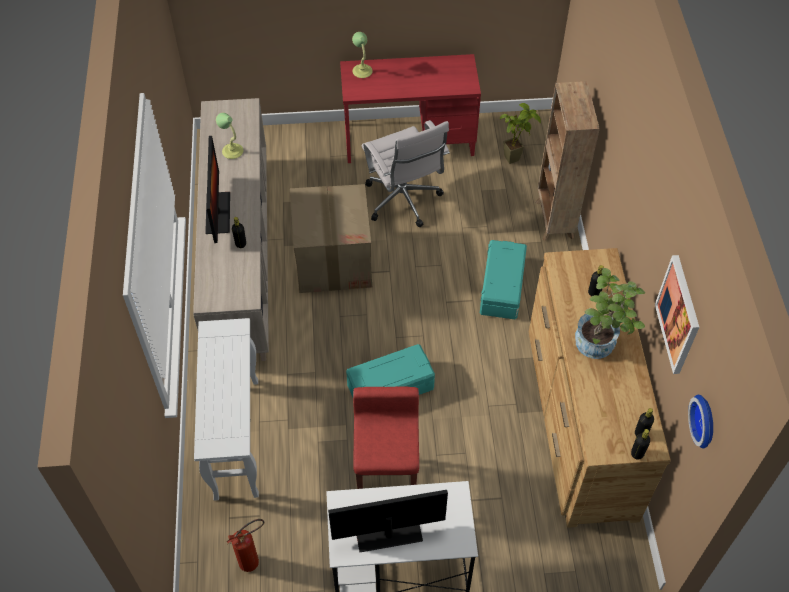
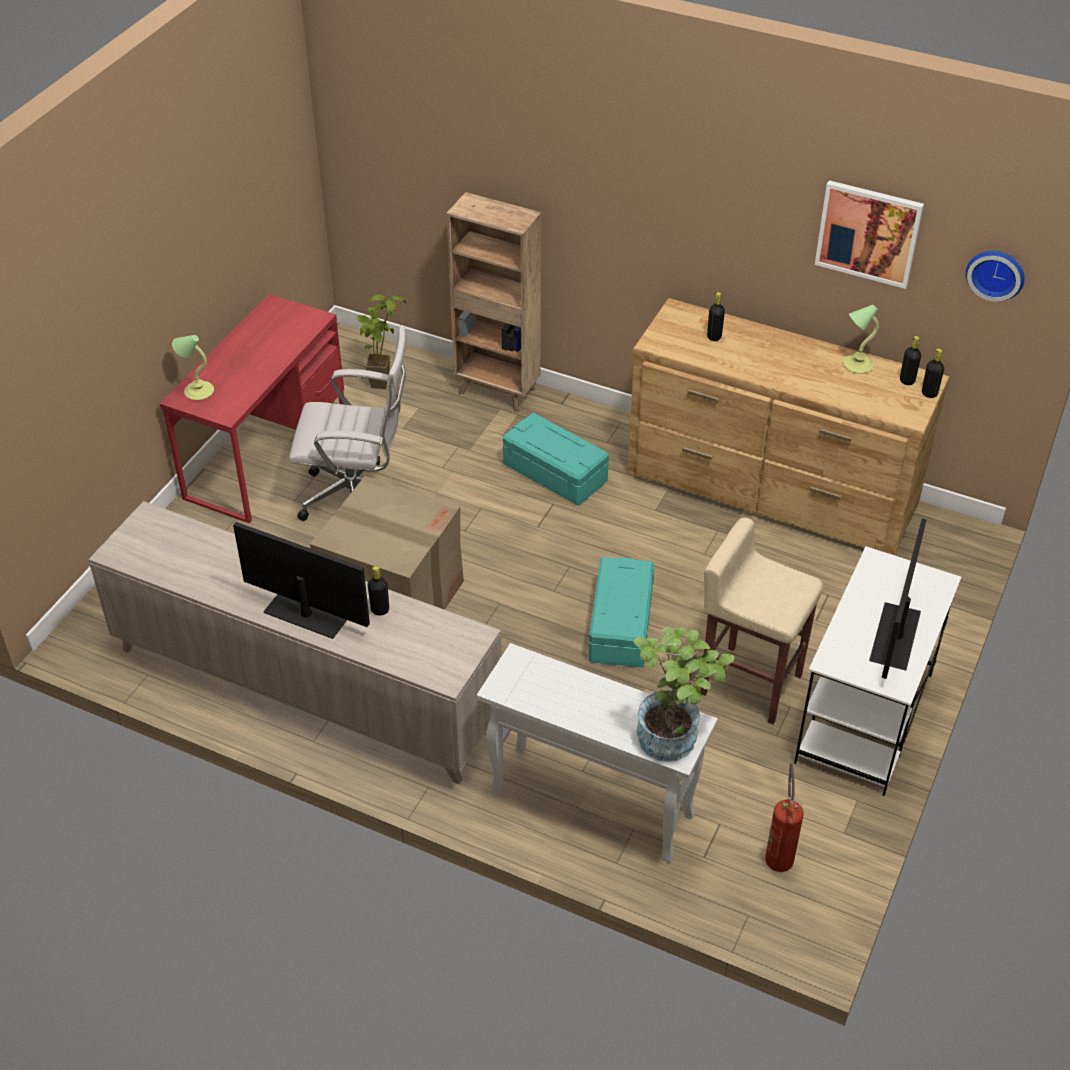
camera: 60 degrees left, 10 degrees down
table lamp [216,113,243,159] -> table lamp moved to [843,305,879,373]
red stool [353,387,419,489] -> beige stool [700,518,823,724]
potted plant [575,268,645,359] -> potted plant moved to [634,627,734,762]

